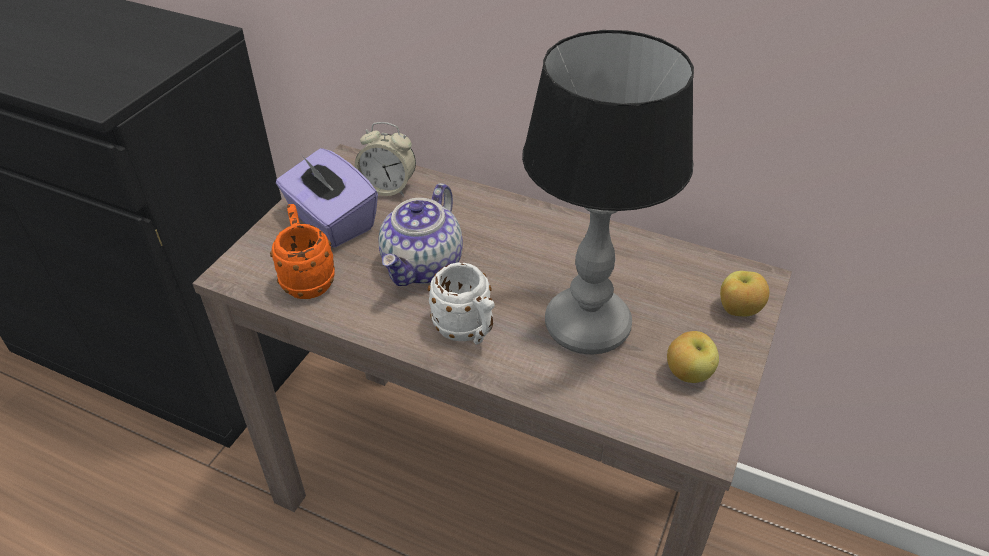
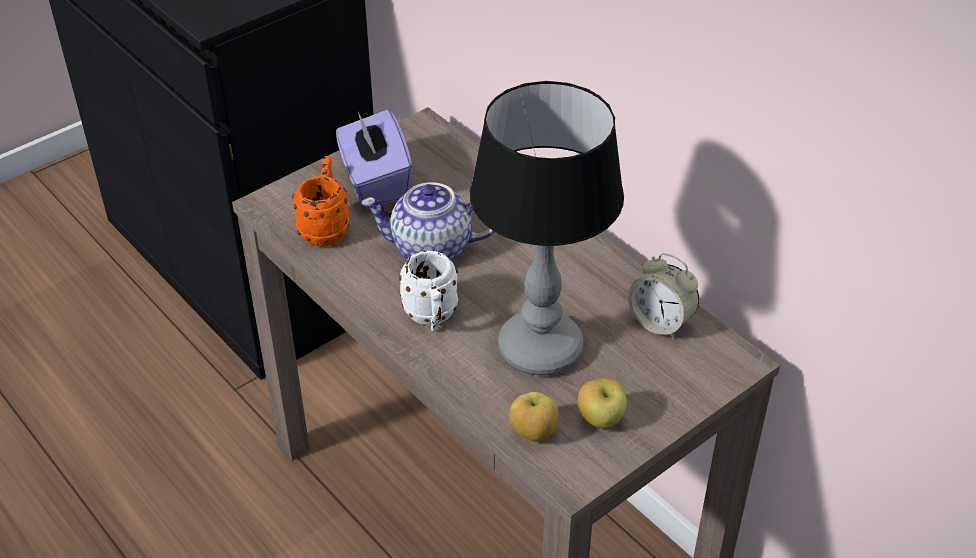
camera: 25 degrees right, 0 degrees up
alarm clock [355,122,416,197] -> alarm clock moved to [628,253,699,339]
teapot [379,183,463,286] -> teapot turned 45 degrees clockwise [361,182,494,260]
apple [720,271,769,316] -> apple moved to [509,392,559,442]

